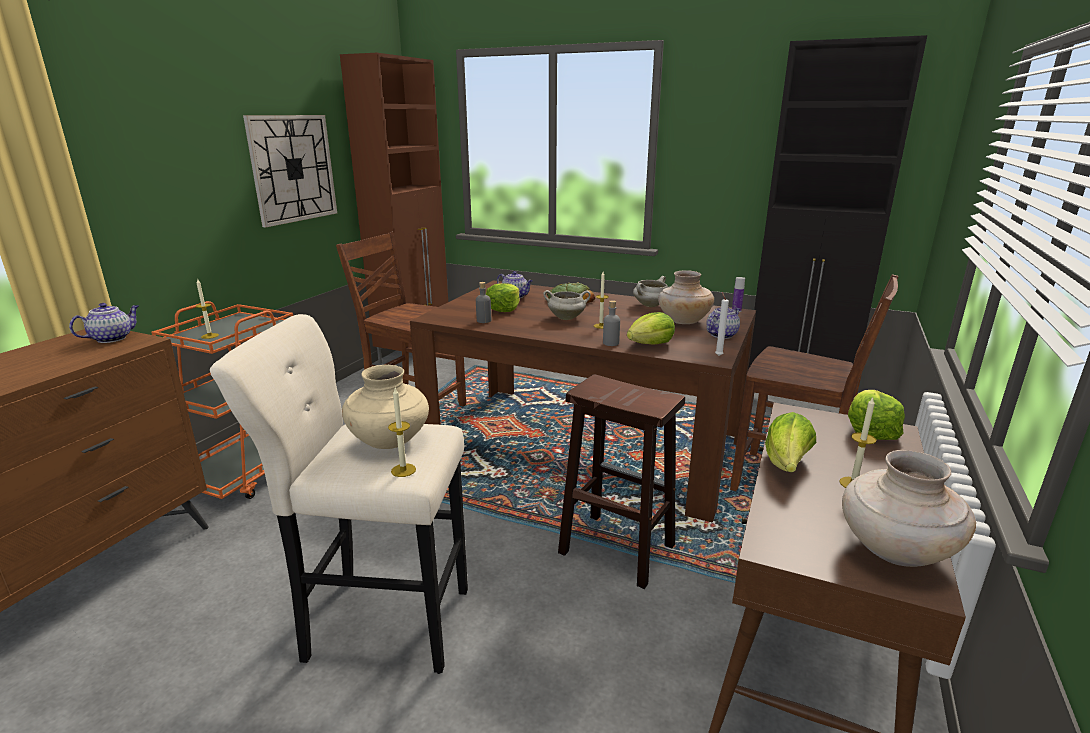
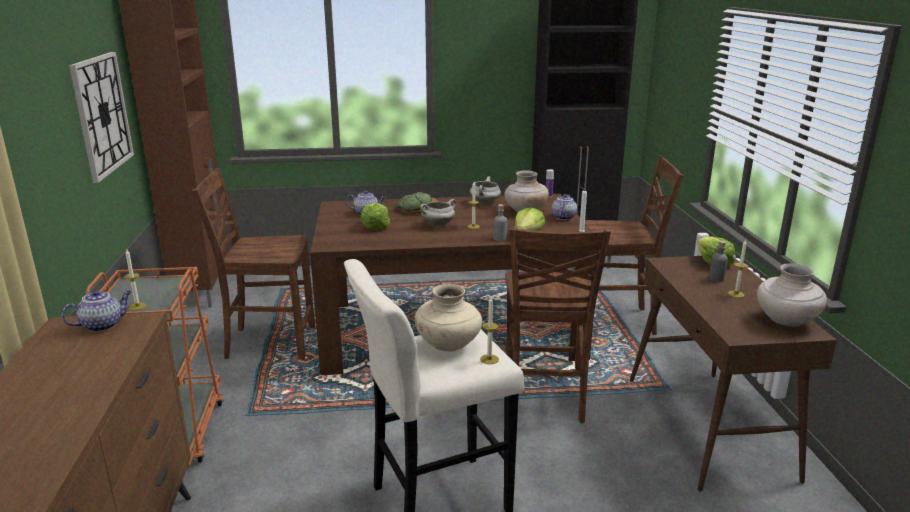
camera: 30 degrees left, 0 degrees up
teapot [69,303,139,343] -> teapot turned 45 degrees clockwise [62,290,131,332]
grey bottle [476,282,491,323] -> grey bottle moved to [709,241,728,282]
brown stool [558,374,685,589] -> brown chair [505,228,611,423]
lettuce [765,412,816,472] -> none

